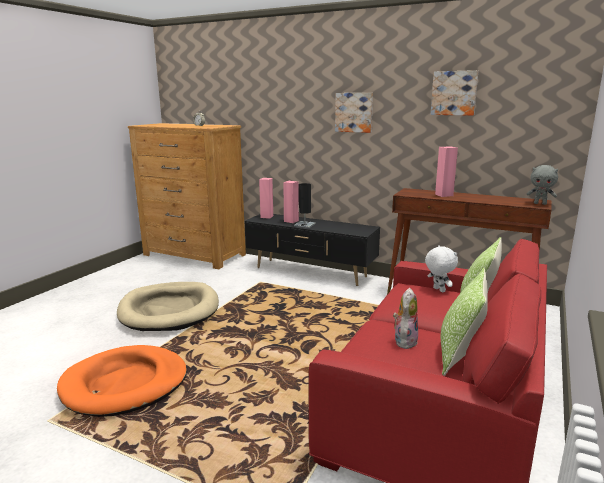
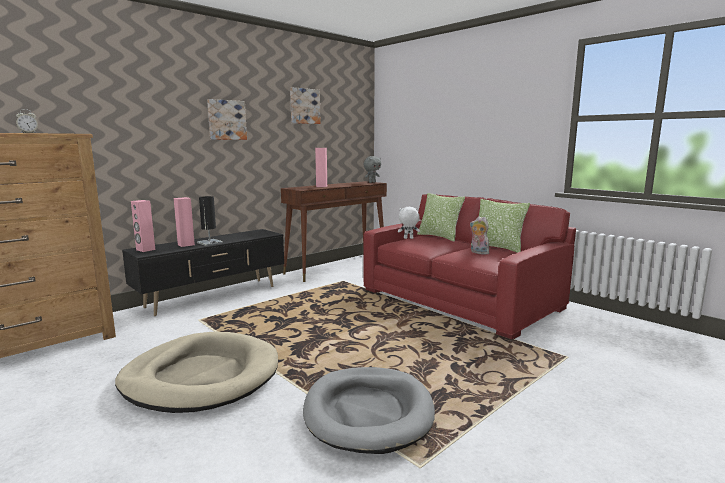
camera: 70 degrees left, 5 degrees down
orange dog bed [57,345,187,417] -> grey dog bed [303,367,435,454]

